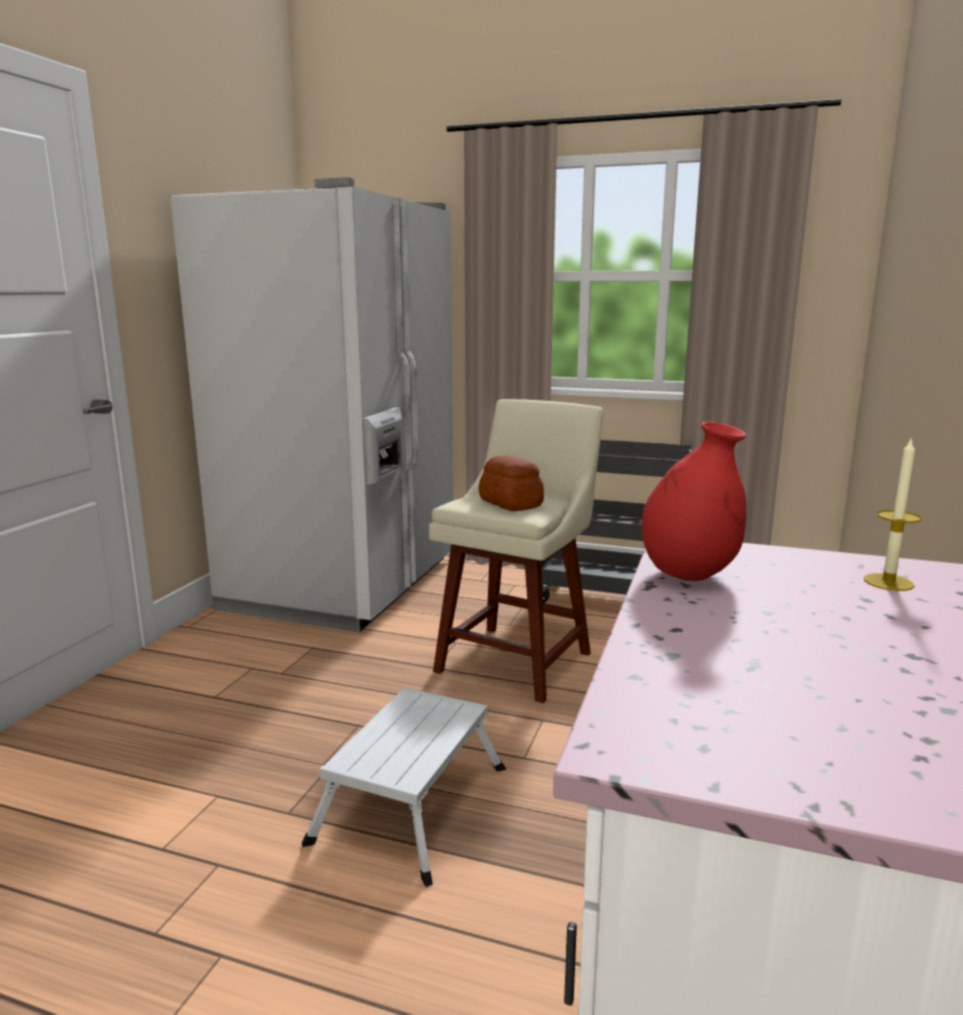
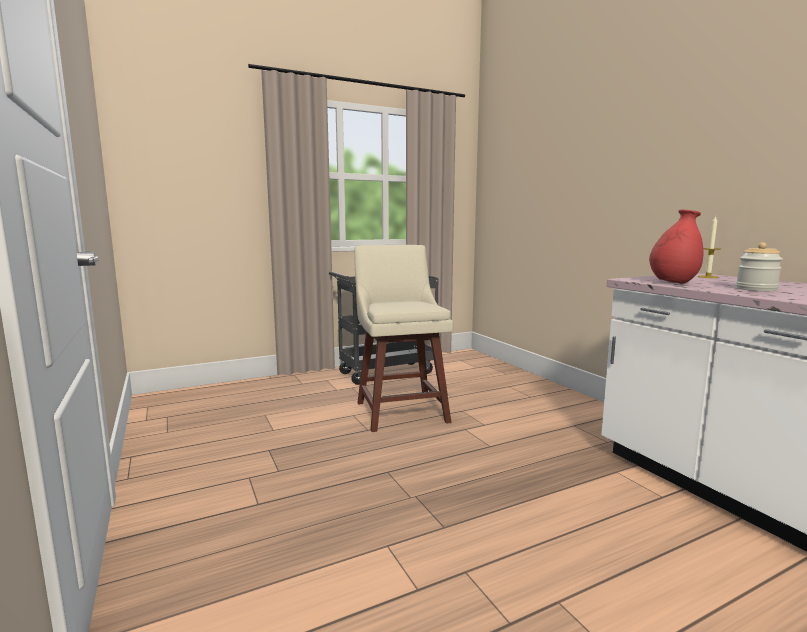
camera: 45 degrees left, 5 degrees down
white fridge [170,177,453,633] -> none
white step ladder [302,687,506,887] -> none
bread [479,455,544,511] -> none
none -> jar [736,242,783,291]

